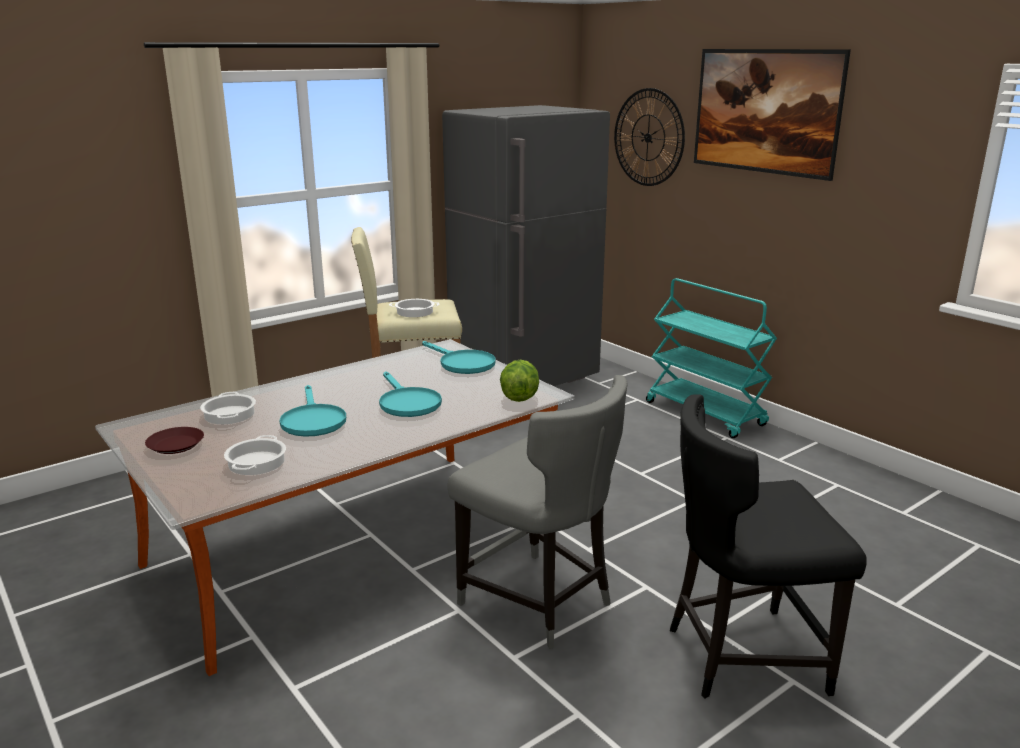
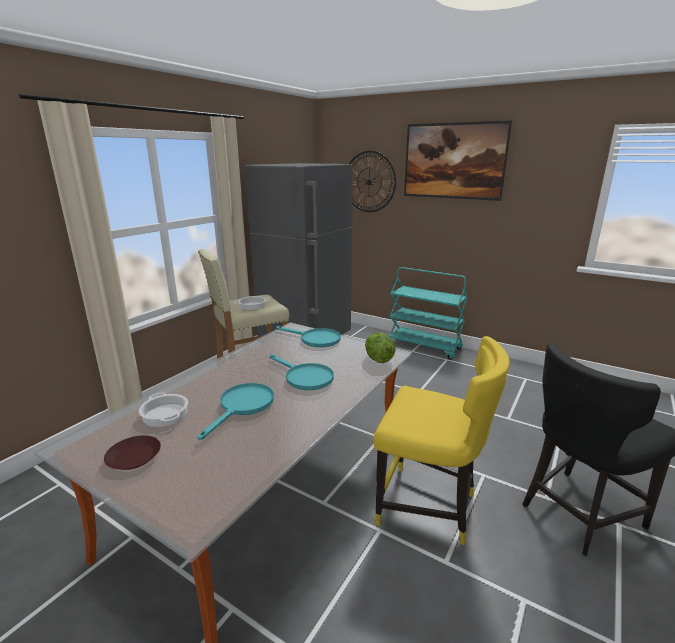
camera: 20 degrees left, 0 degrees up
cooking pot [224,435,286,475] -> none
turquoise frying pan [279,385,346,437] -> turquoise frying pan turned 120 degrees counterclockwise [197,383,274,440]
grey chair [448,375,628,649] -> yellow chair [373,336,510,546]

